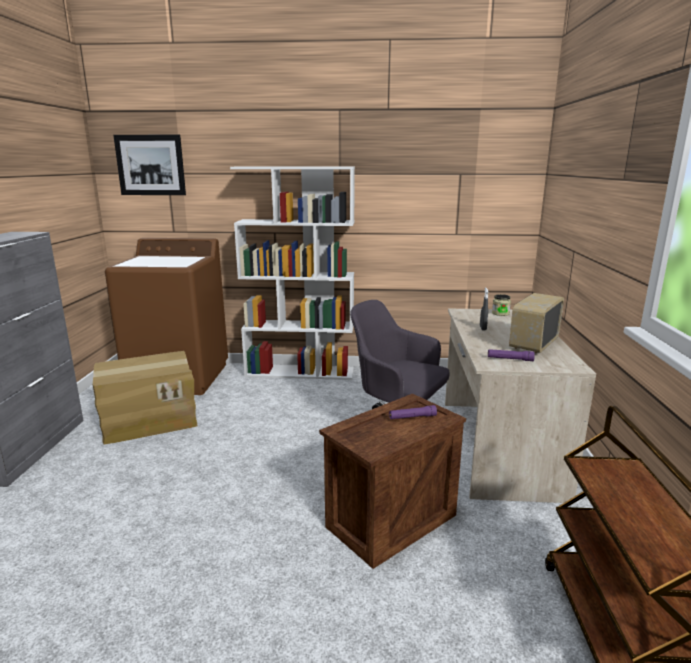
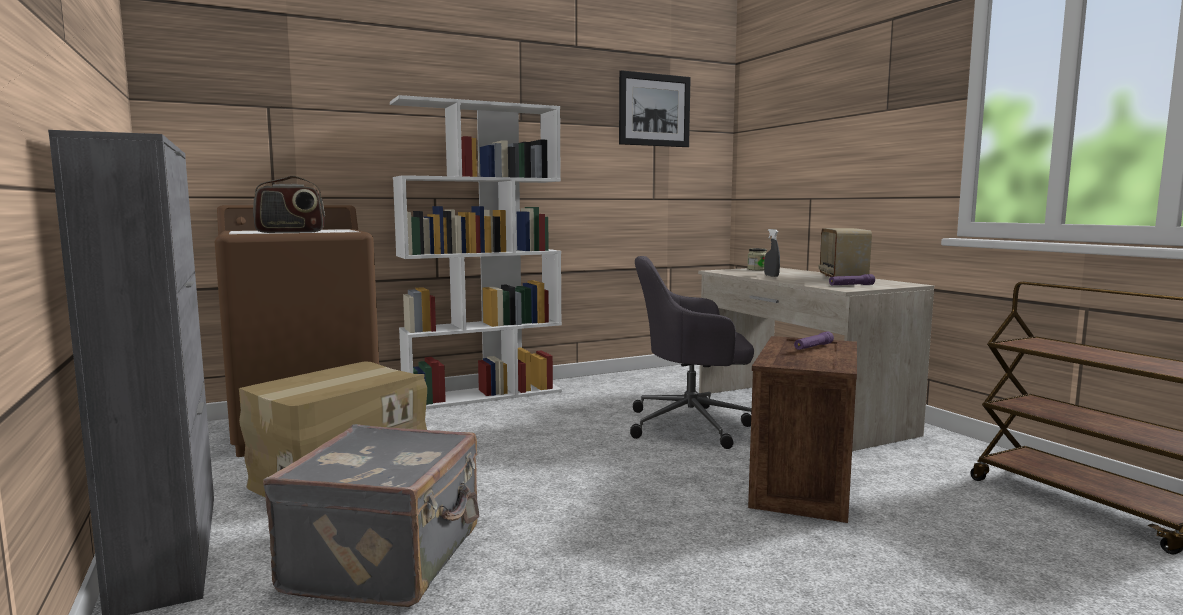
camera: 30 degrees left, 10 degrees down
picture [113,135,186,195] -> picture moved to [619,70,691,147]
none -> radio [253,176,325,233]
none -> grey suitcase [263,424,479,607]

